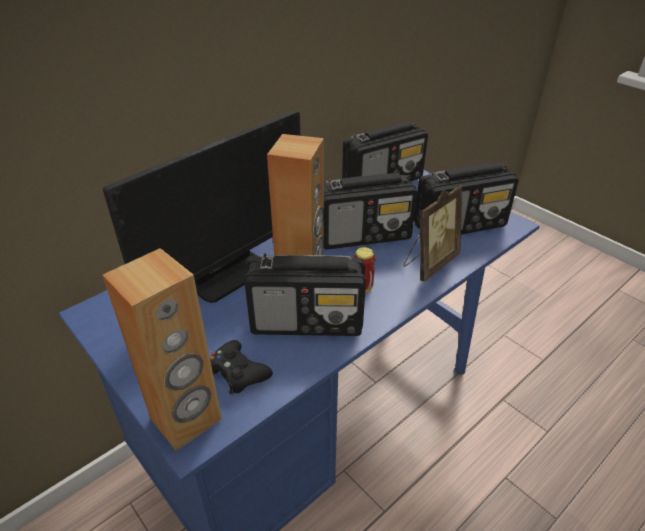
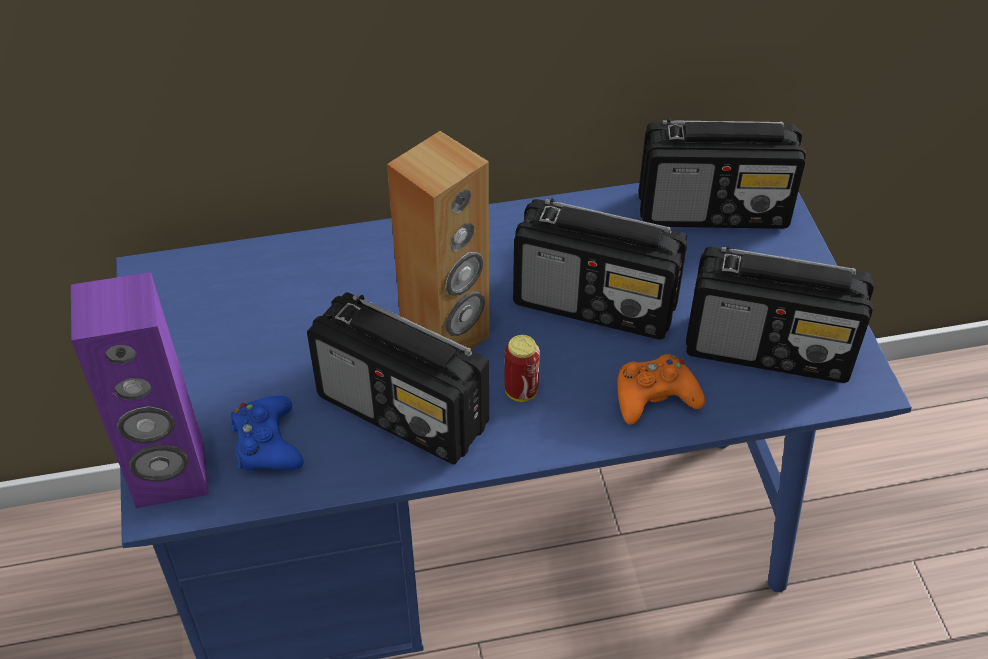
camera: 30 degrees right, 10 degrees up
brown speaker [102,248,222,451] -> purple speaker [71,272,209,508]
monitor [103,110,300,303] -> none
black game controller [210,340,273,395] -> blue game controller [231,396,304,471]
picture frame [403,184,463,282] -> orange game controller [617,354,705,425]

